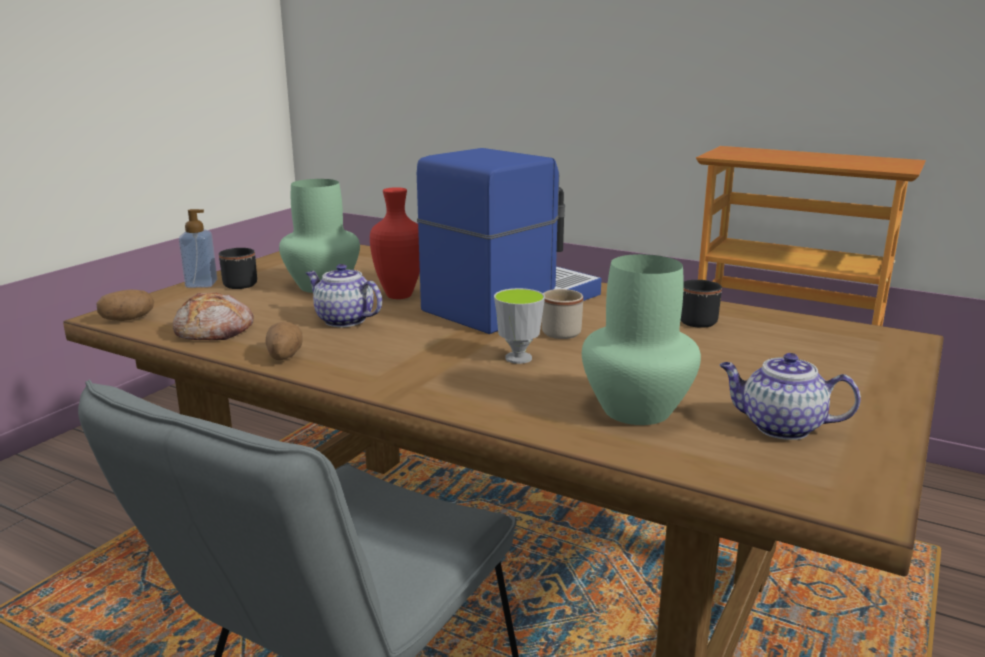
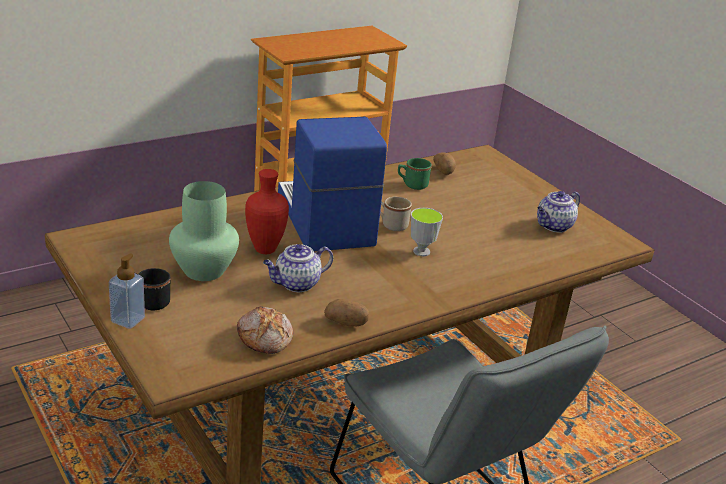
camera: 65 degrees left, 10 degrees up
potato [97,289,154,321] -> potato moved to [433,152,456,175]
green vase [582,254,701,425] -> none
black mug [681,280,722,328] -> green mug [398,158,432,190]

